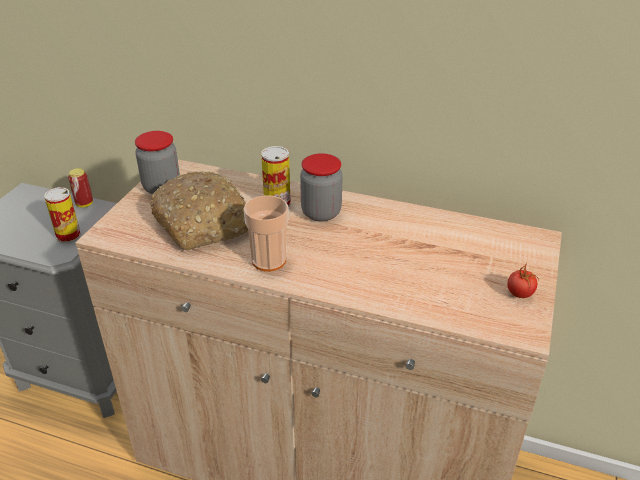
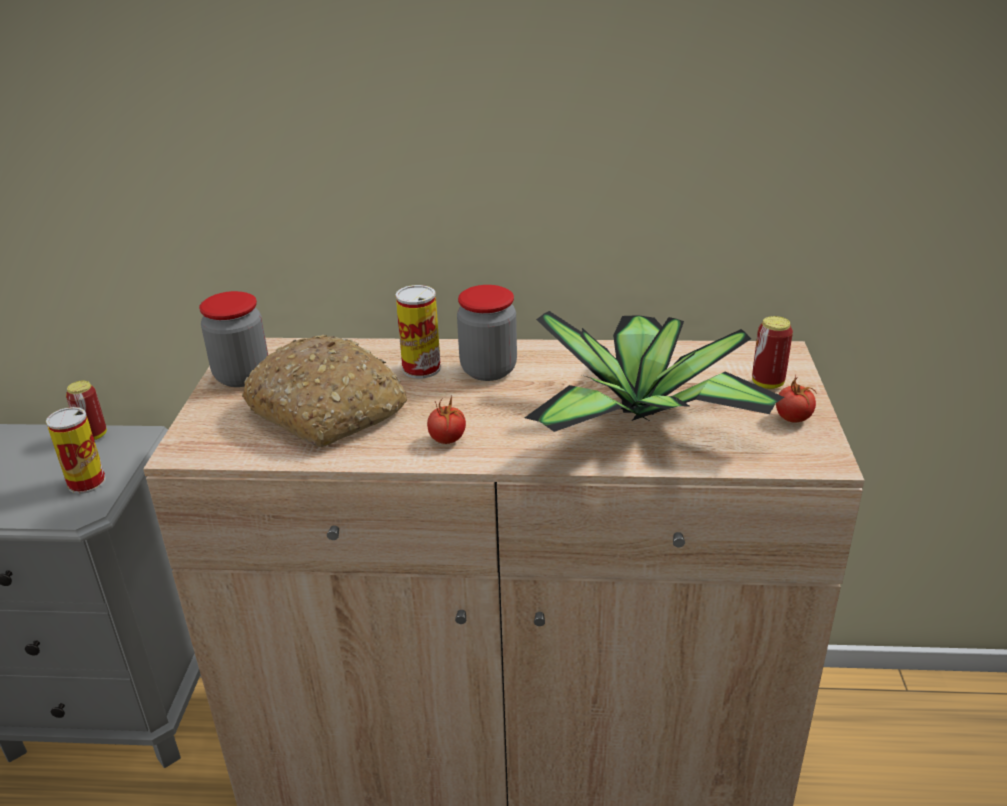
camera: 15 degrees left, 5 degrees down
cup [243,195,288,272] -> tomato [427,395,466,444]
none -> potted plant [525,311,785,432]
none -> can [752,316,793,389]

